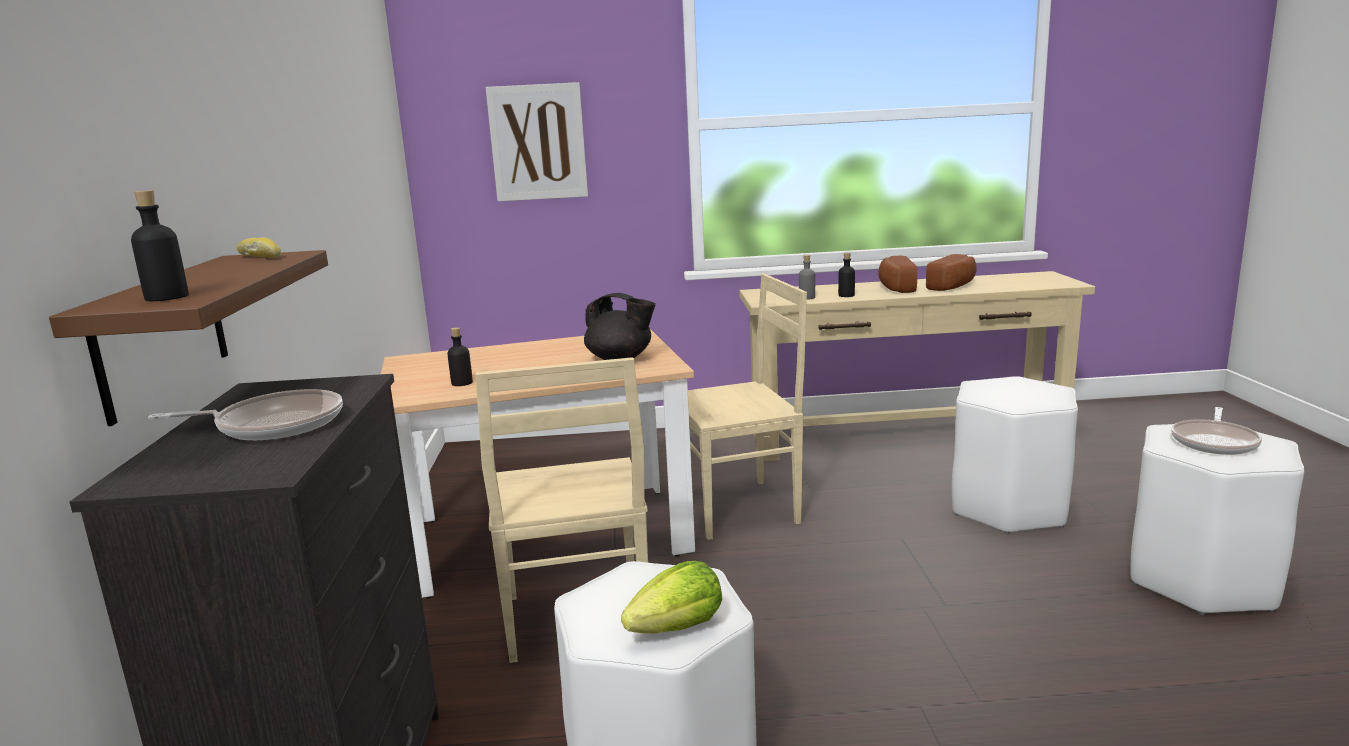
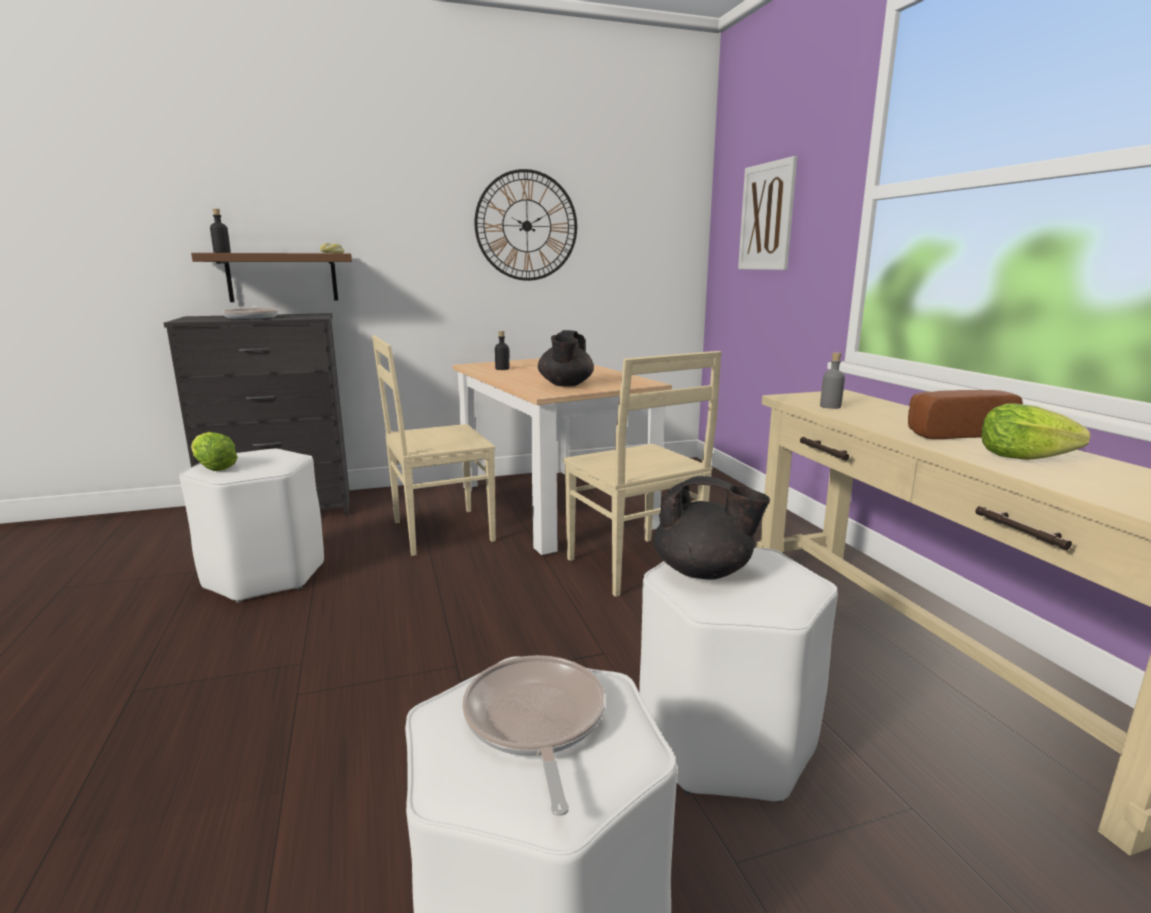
camera: 75 degrees right, 0 degrees up
black bottle [838,252,855,297] -> none
bread [926,254,976,291] -> lettuce [982,404,1090,460]
frying pan [1171,407,1262,455] -> frying pan turned 60 degrees clockwise [462,655,605,816]
none -> wall clock [475,169,577,281]
none -> black teapot [654,476,770,580]

